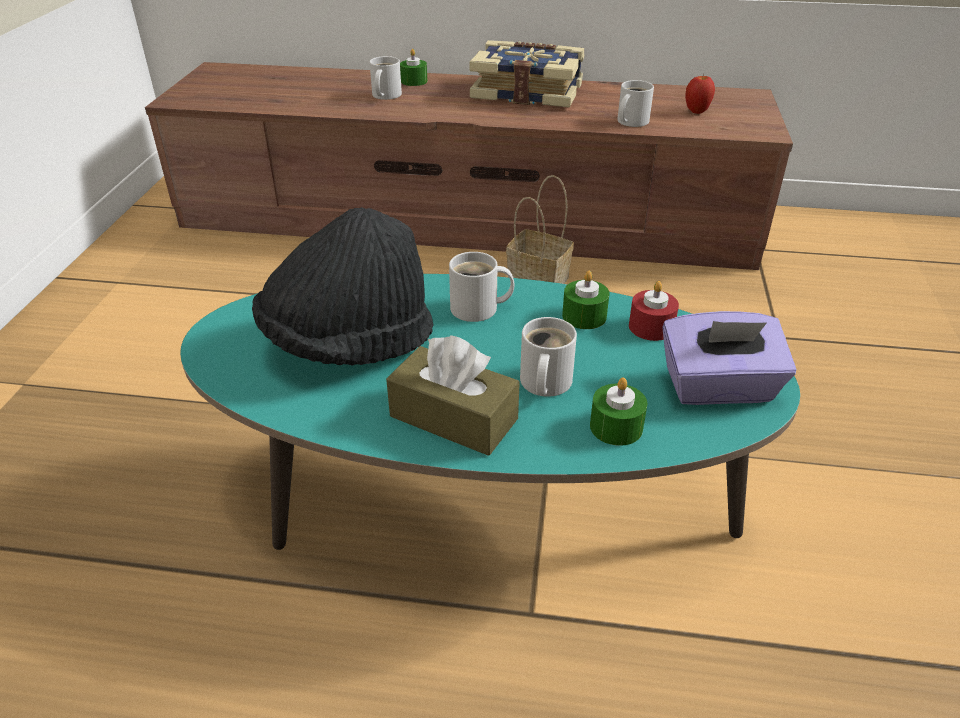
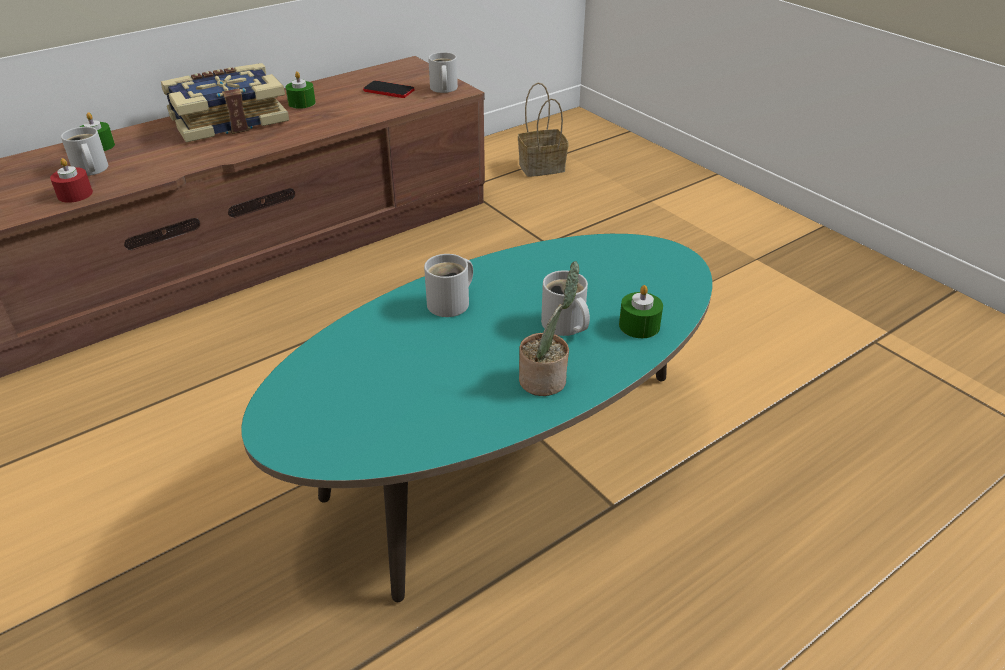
camera: 45 degrees left, 0 degrees up
black hat [252,207,433,366] -> none
brown tissue box [386,335,520,456] -> potted plant [519,261,579,396]
basket [506,175,574,284] -> basket moved to [518,82,568,177]
green candle [562,271,610,329] -> green candle moved to [286,71,316,109]
white mug [617,80,654,127] -> white mug moved to [428,52,458,93]
red candle [629,281,679,341] -> red candle moved to [50,158,93,203]
purple tissue box [662,311,796,405] -> none
apple [685,74,715,114] -> phone [363,81,414,98]

